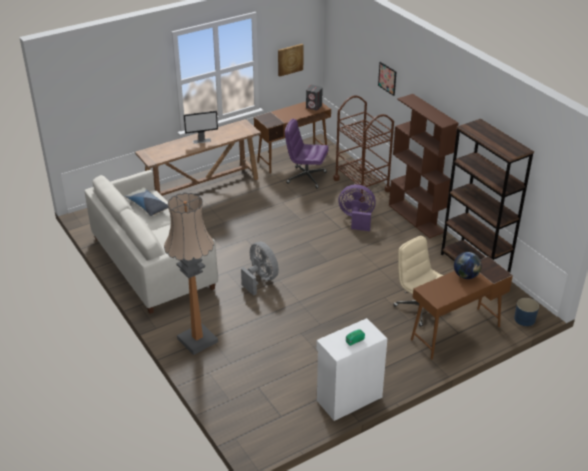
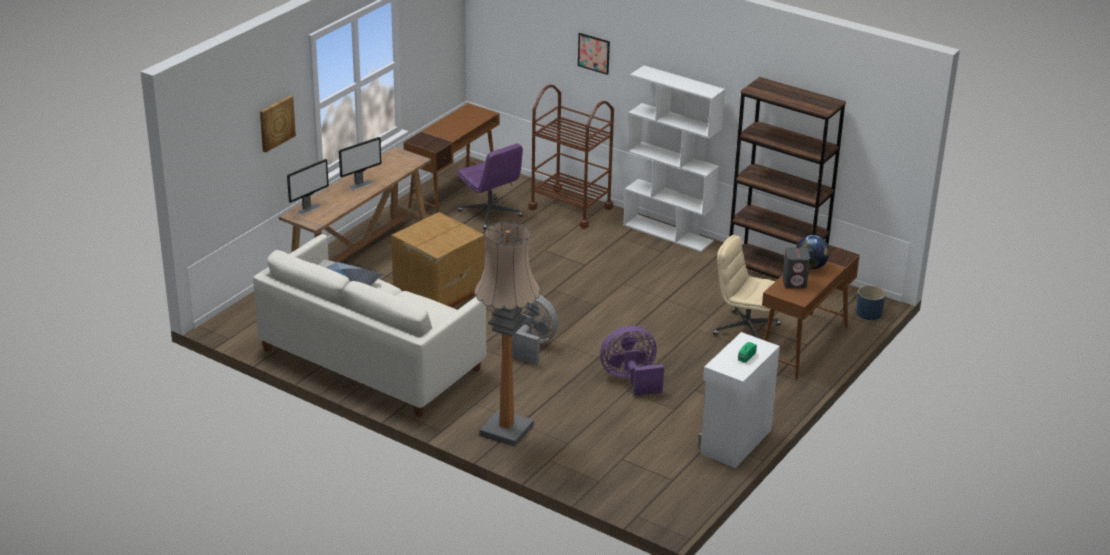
camera: 25 degrees left, 5 degrees down
picture [278,44,304,77] -> picture moved to [260,95,296,153]
purple office chair [285,119,329,189] -> purple office chair turned 120 degrees counterclockwise [457,143,523,230]
grey speaker [306,85,323,110] -> grey speaker moved to [783,248,810,289]
purple fan [339,184,376,231] -> purple fan moved to [600,326,664,396]
brown bookcase [389,94,459,238] -> white bookcase [623,65,725,252]
none -> monitor [287,159,329,215]
none -> cardboard box [391,212,485,307]

